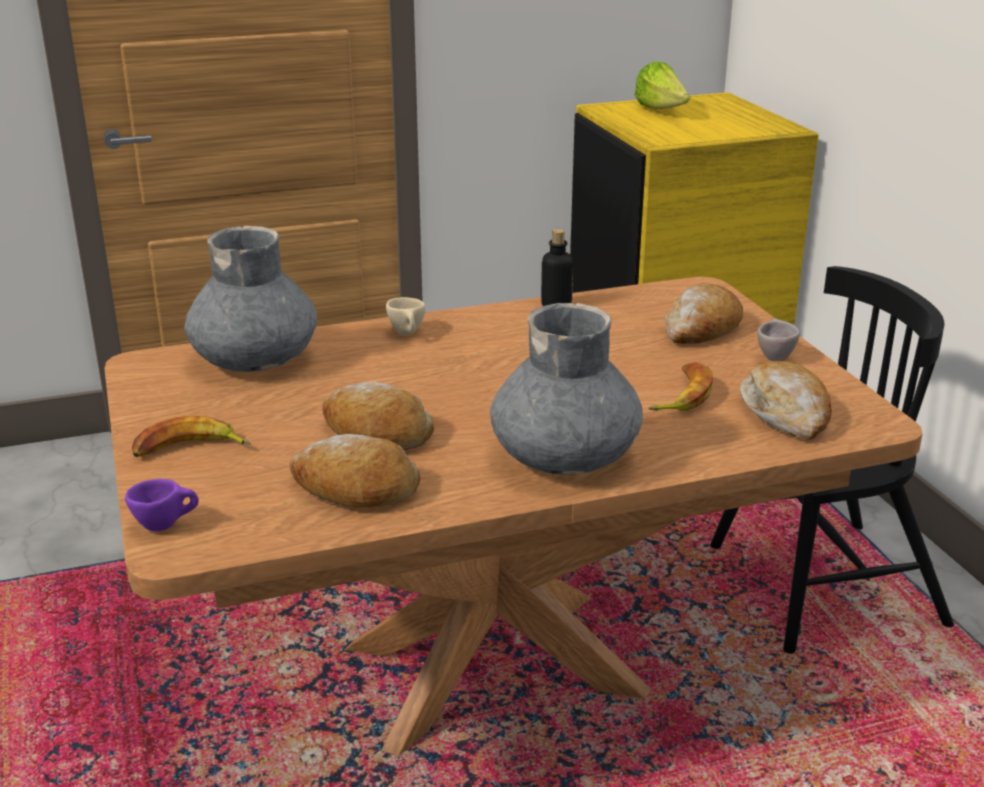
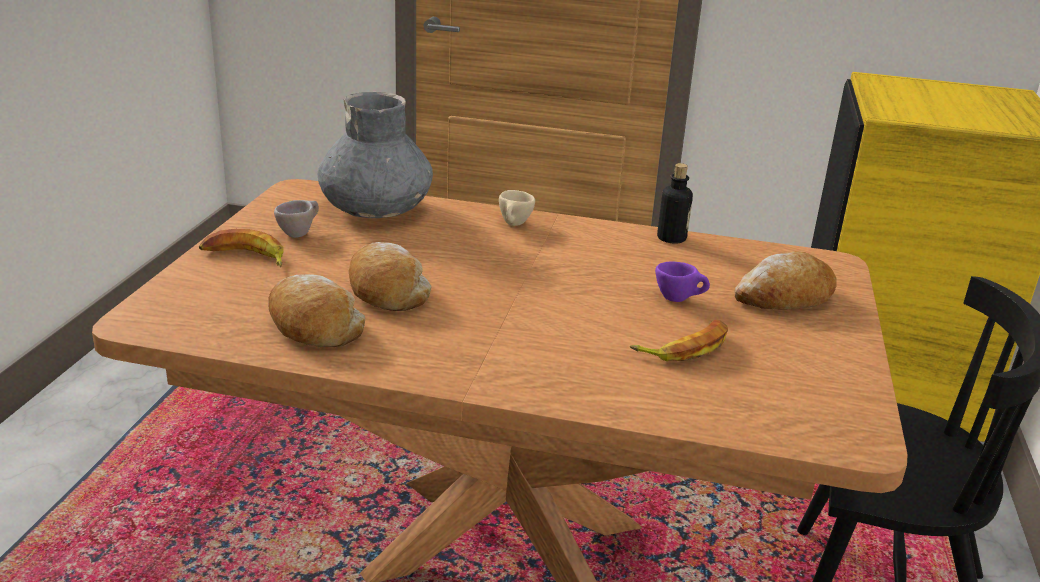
camera: 30 degrees right, 0 degrees up
purple cup [125,479,199,531] -> purple cup moved to [655,261,710,302]
grey vase [490,303,643,475] -> none
lettuce [635,62,690,109] -> none
bread [740,361,832,440] -> none
beige cup [757,319,800,361] -> beige cup moved to [274,200,319,238]

